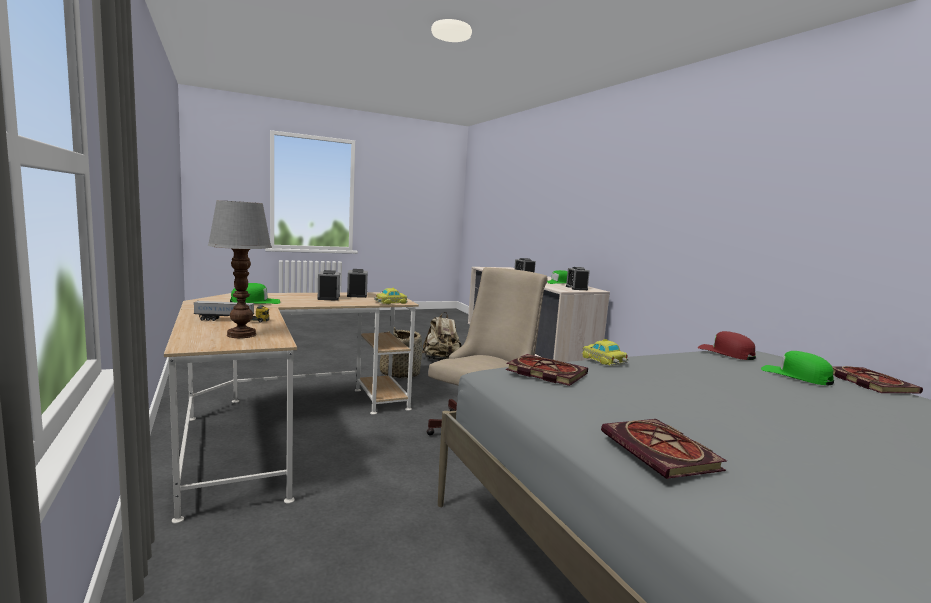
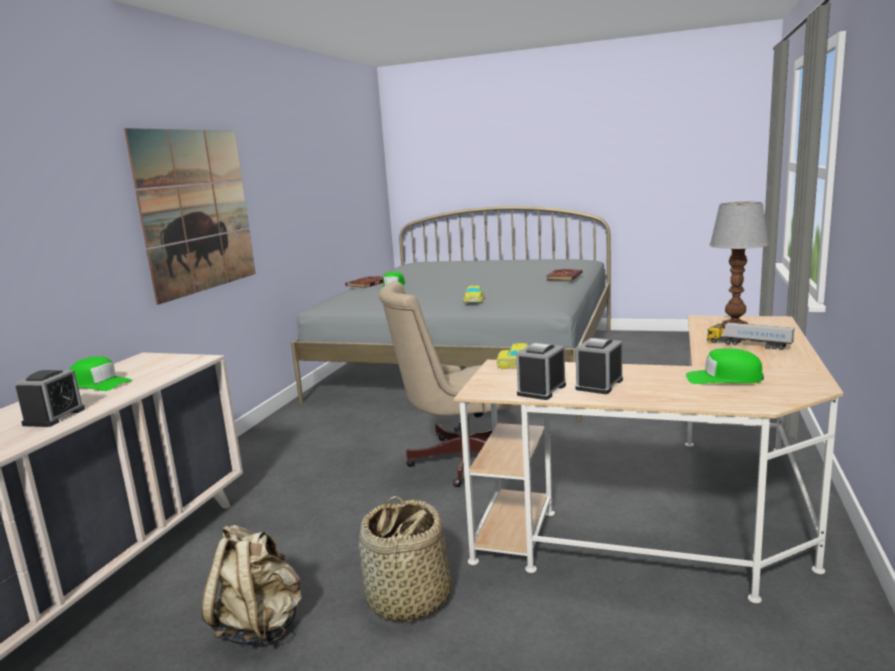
camera: 135 degrees left, 5 degrees up
book [506,354,588,386] -> none
alarm clock [566,267,590,290] -> none
red cap [698,331,756,360] -> none
none -> picture [124,128,256,305]

